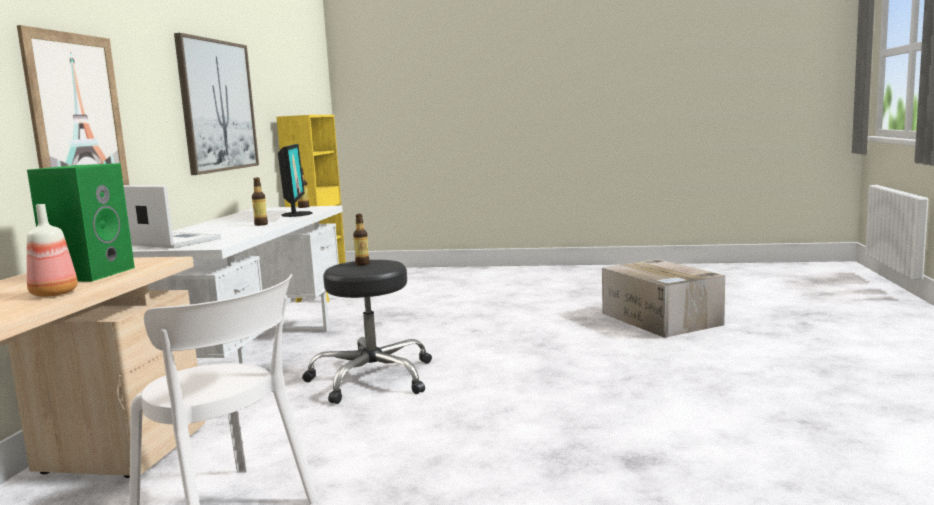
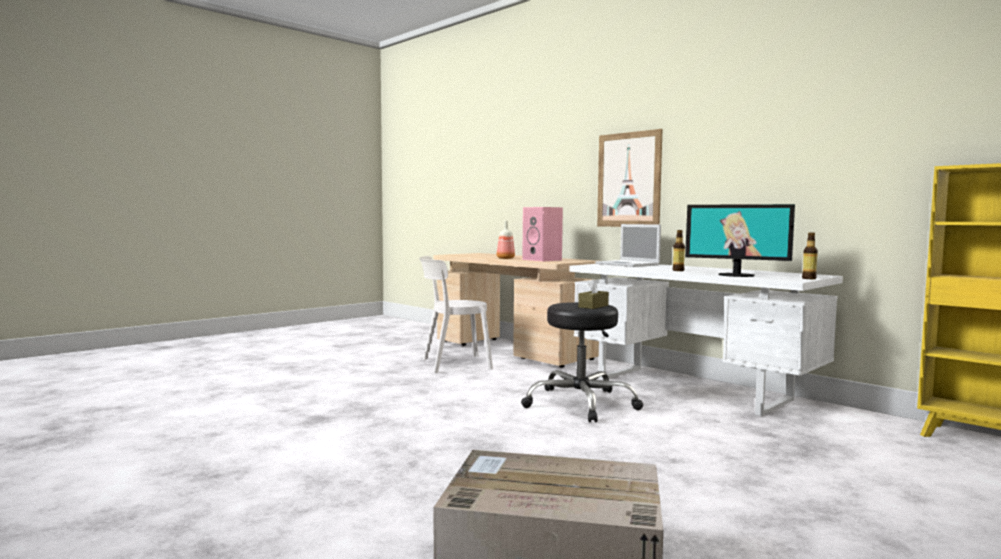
camera: 125 degrees right, 5 degrees down
green speaker [27,163,135,281] -> pink speaker [522,207,563,261]
laptop [123,185,221,248] -> laptop turned 75 degrees clockwise [596,224,661,267]
picture [174,33,259,175] -> none
bottle [353,214,370,265] -> brown tissue box [578,279,609,309]

